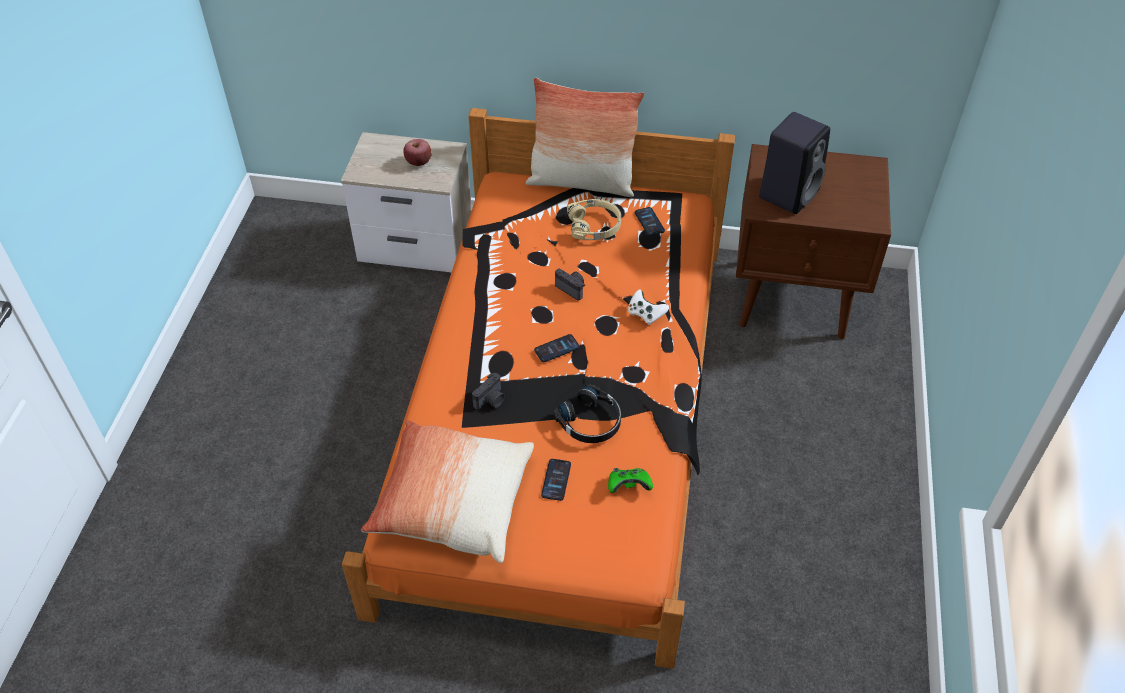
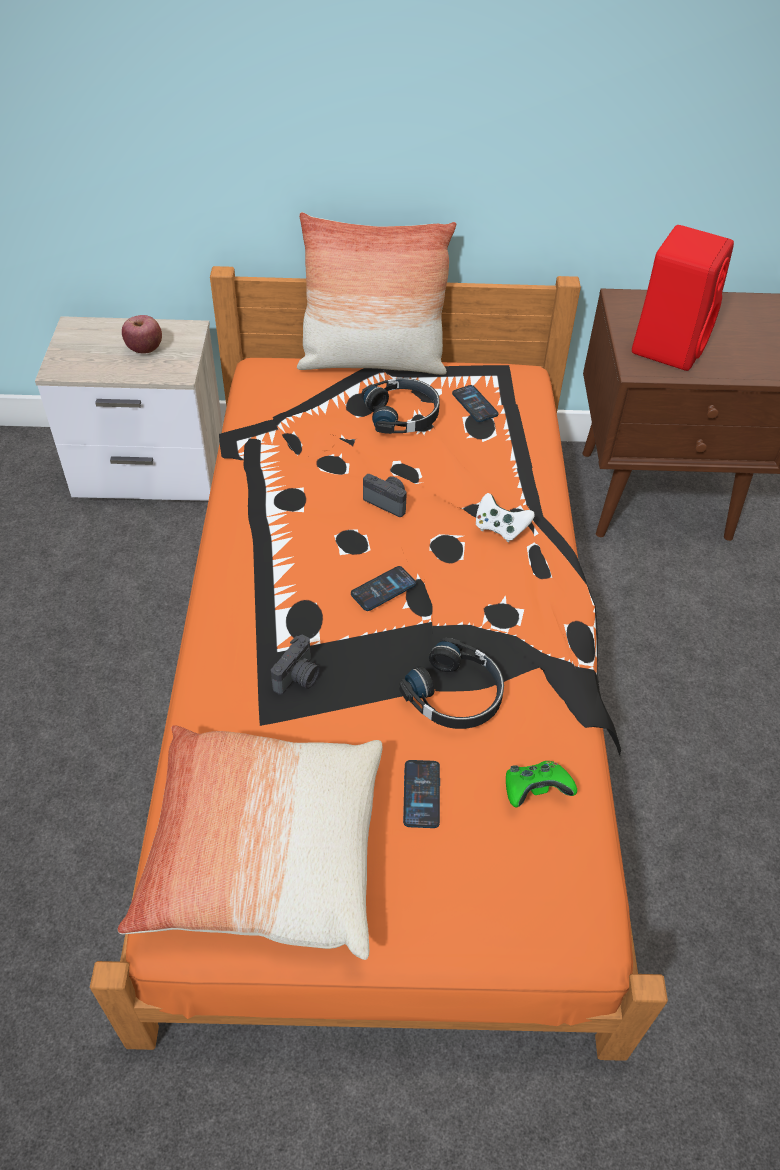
camera: 10 degrees left, 0 degrees up
beige headphones [567,199,621,240] -> black headphones [362,378,440,434]
black speaker [759,112,830,214] -> red speaker [632,225,734,371]

